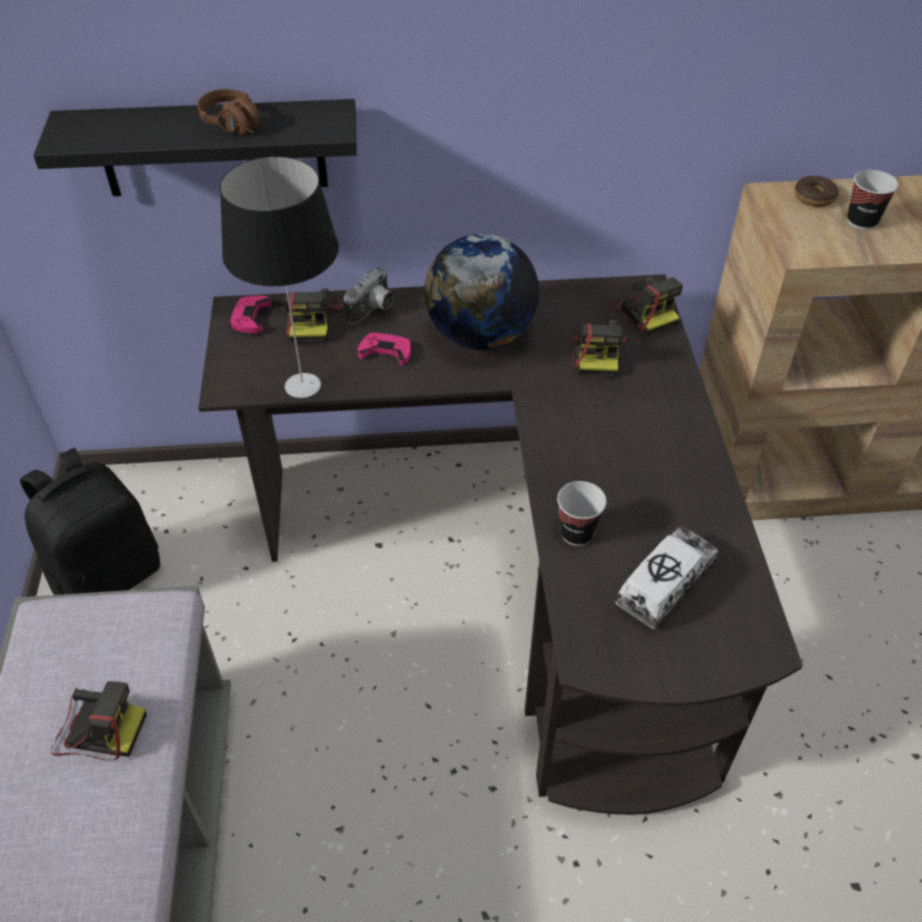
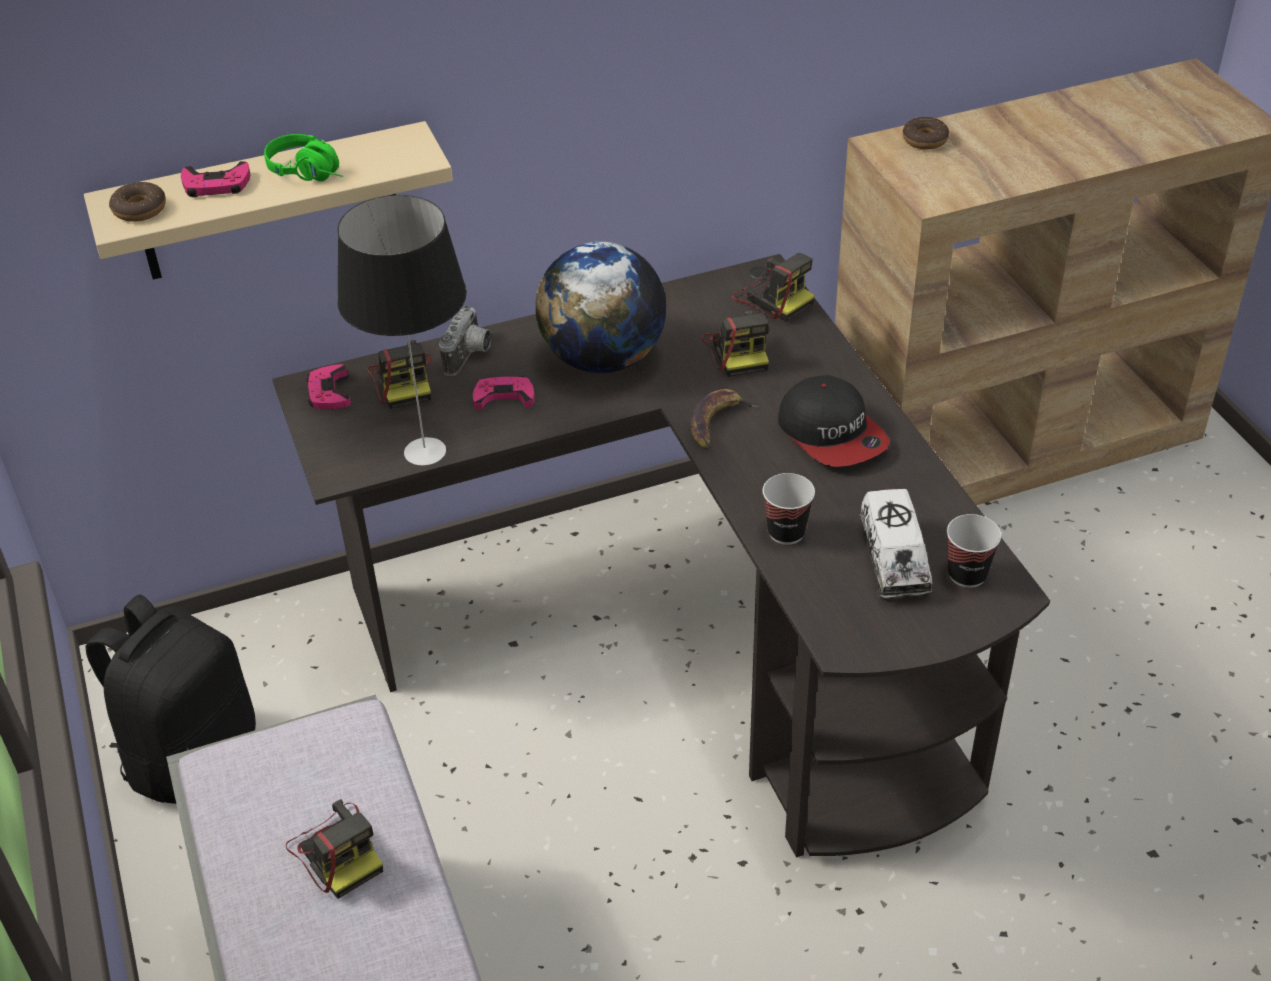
camera: 15 degrees left, 5 degrees down
black shelf [33,99,357,196] -> beige shelf [84,121,453,280]
camera [51,681,147,760] -> camera turned 60 degrees clockwise [286,799,383,899]
brown headphones [198,89,259,135] -> green headphones [264,134,343,181]
toy truck [616,527,718,630] -> toy truck turned 150 degrees clockwise [860,489,932,599]
cup [847,170,898,230] -> cup moved to [947,514,1001,588]
none -> donut [109,182,166,222]
none -> pink game controller [181,161,250,197]
none -> banana [691,389,758,450]
none -> cap [778,375,890,467]

